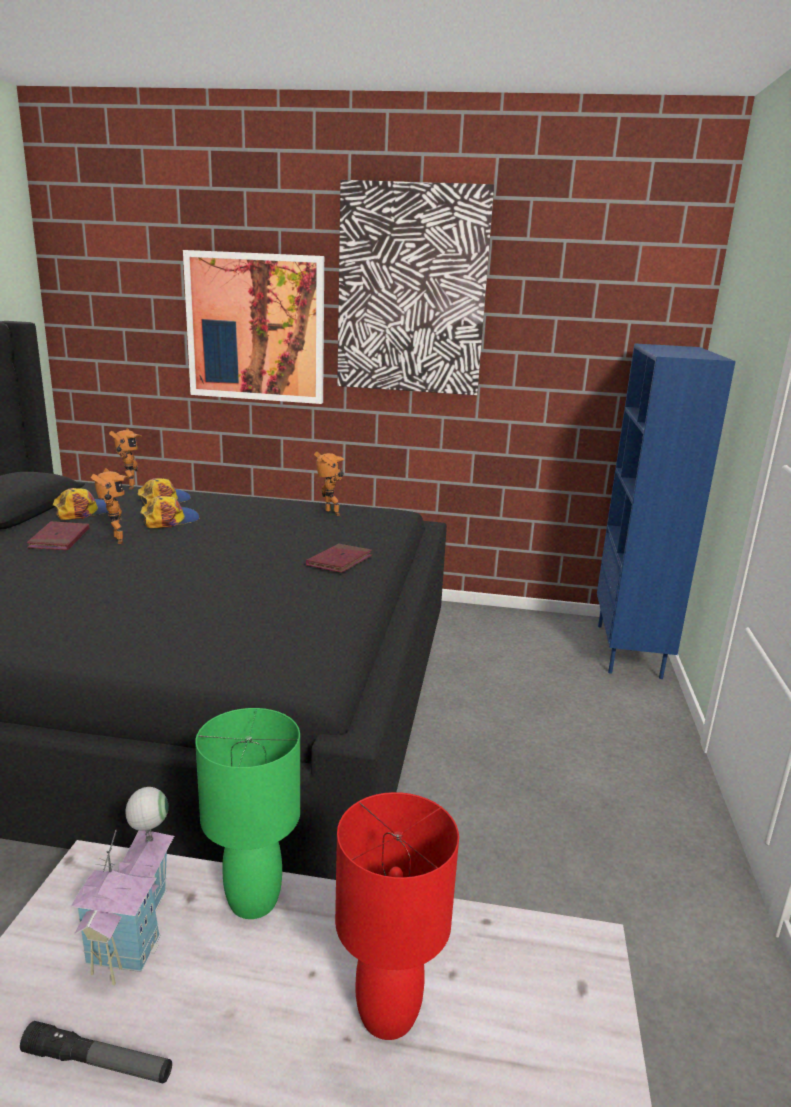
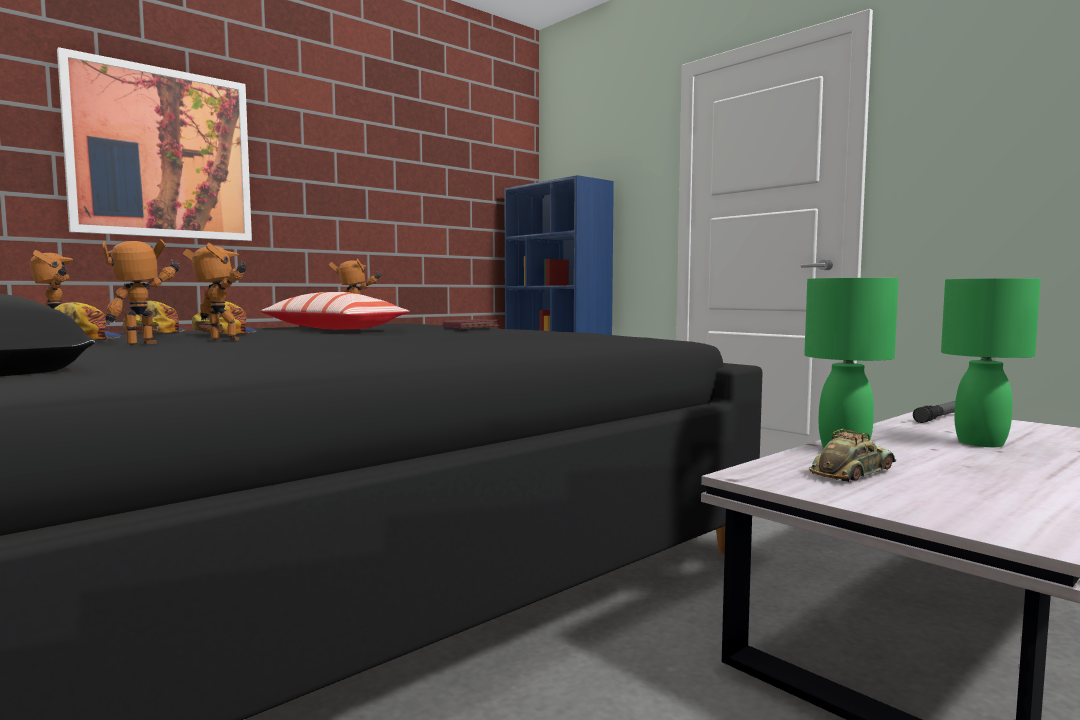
camera: 50 degrees left, 15 degrees down
flashlight [20,1021,172,1084] -> flashlight moved to [913,401,955,423]
red book [27,521,89,550] -> toy robot [103,239,180,345]
toy house [71,787,174,986] -> toy car [809,429,896,482]
red table lamp [335,792,459,1040] -> green table lamp [941,278,1041,447]
picture [337,180,494,395] -> none
none -> pillow [260,292,410,330]

